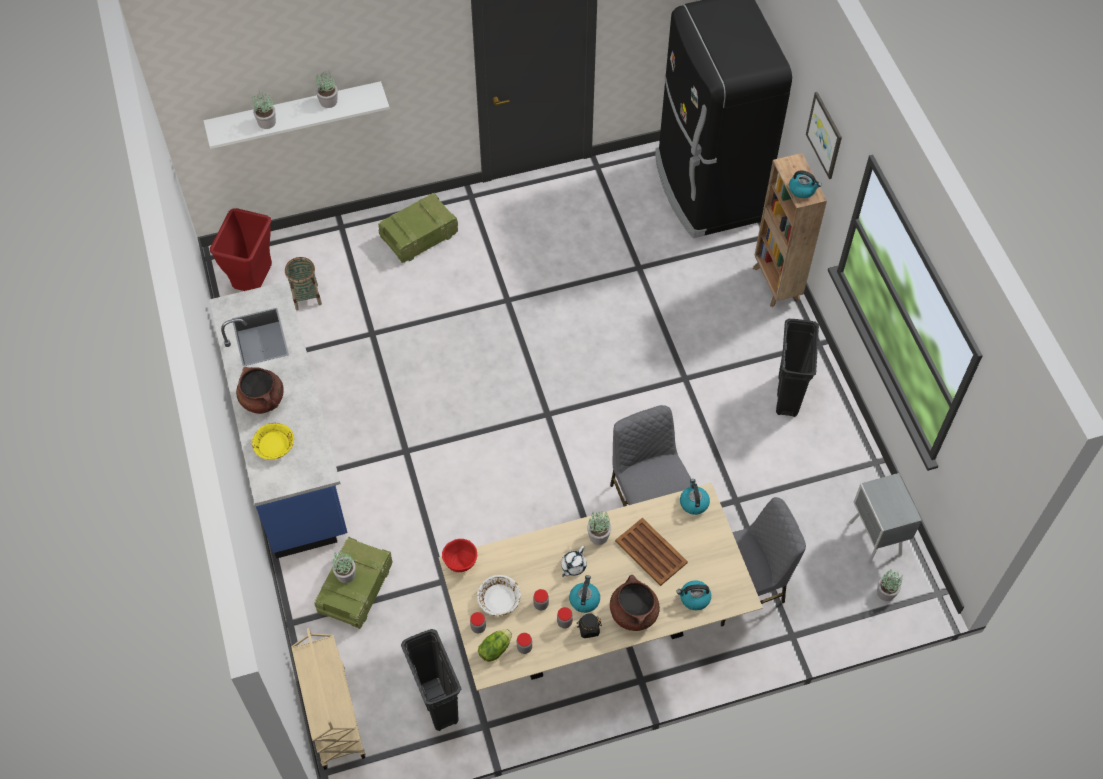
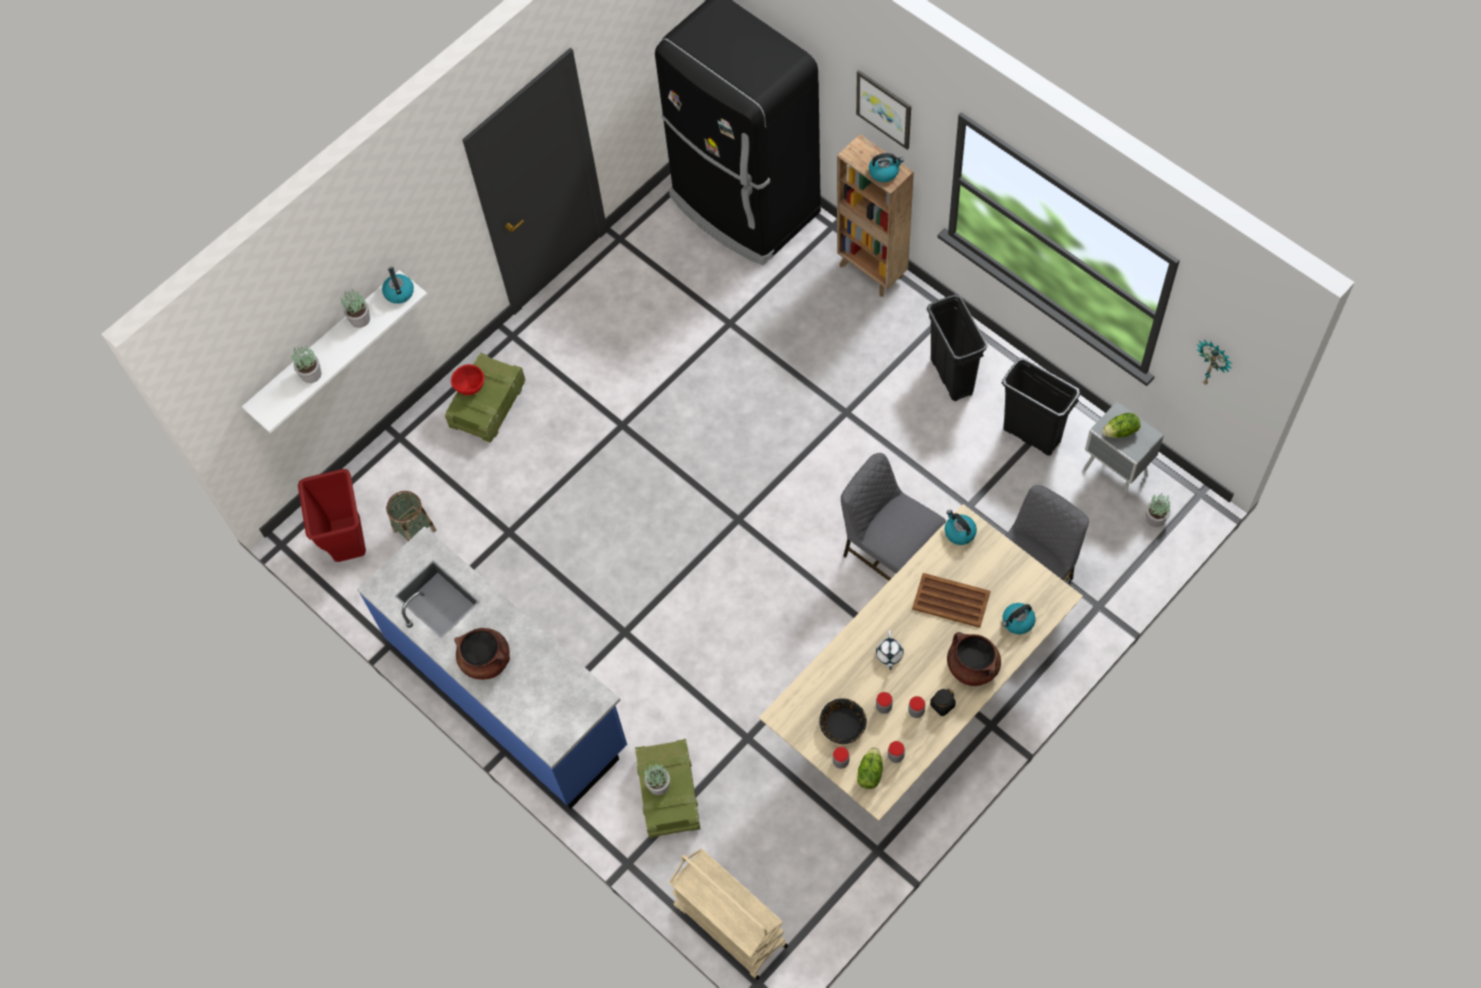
camera: 25 degrees left, 5 degrees up
yellow bowl [252,423,294,460] -> none
black trash can [401,629,461,731] -> black trash can moved to [1001,357,1080,456]
red bowl [442,539,477,572] -> red bowl moved to [451,364,484,395]
white bowl [477,575,521,616] -> black bowl [819,698,867,744]
kettle [569,575,600,613] -> kettle moved to [382,267,414,304]
potted plant [587,511,611,545] -> none
none -> lettuce [1102,413,1140,438]
none -> wall clock [1197,340,1232,385]

